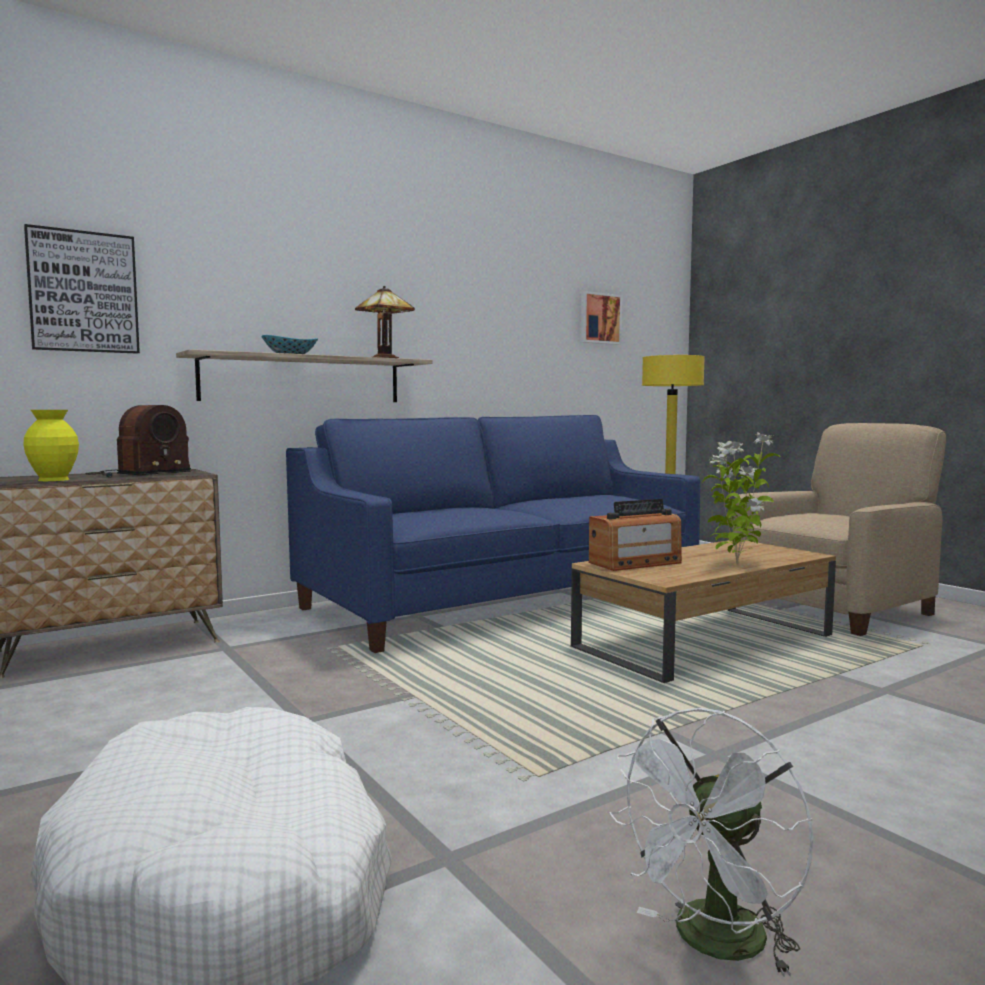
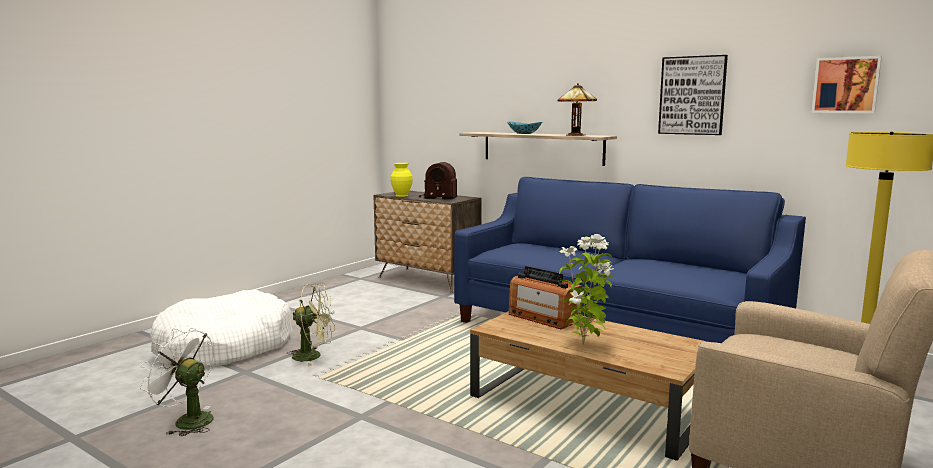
camera: 70 degrees right, 5 degrees up
picture [24,224,140,354] -> picture moved to [658,55,728,135]
none -> green fan [286,284,335,366]

